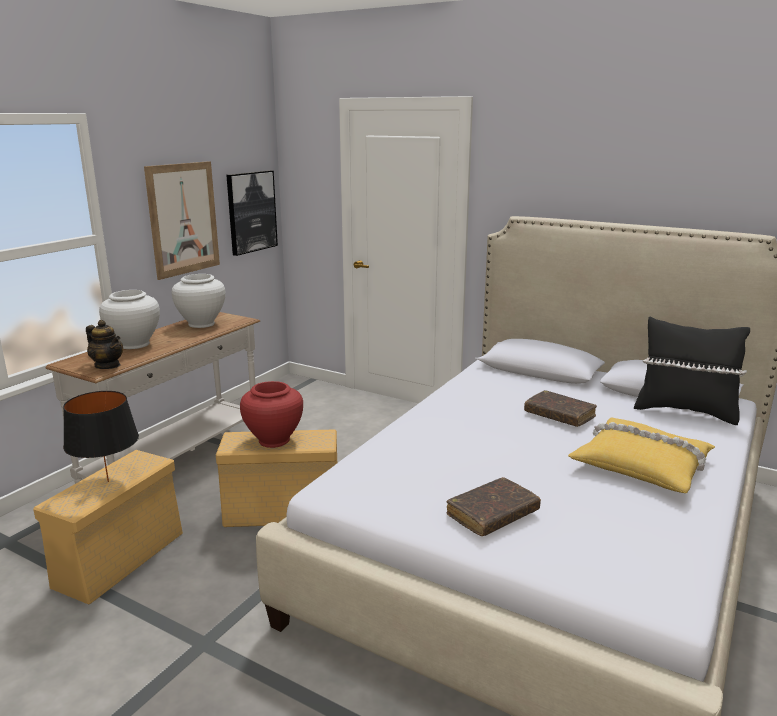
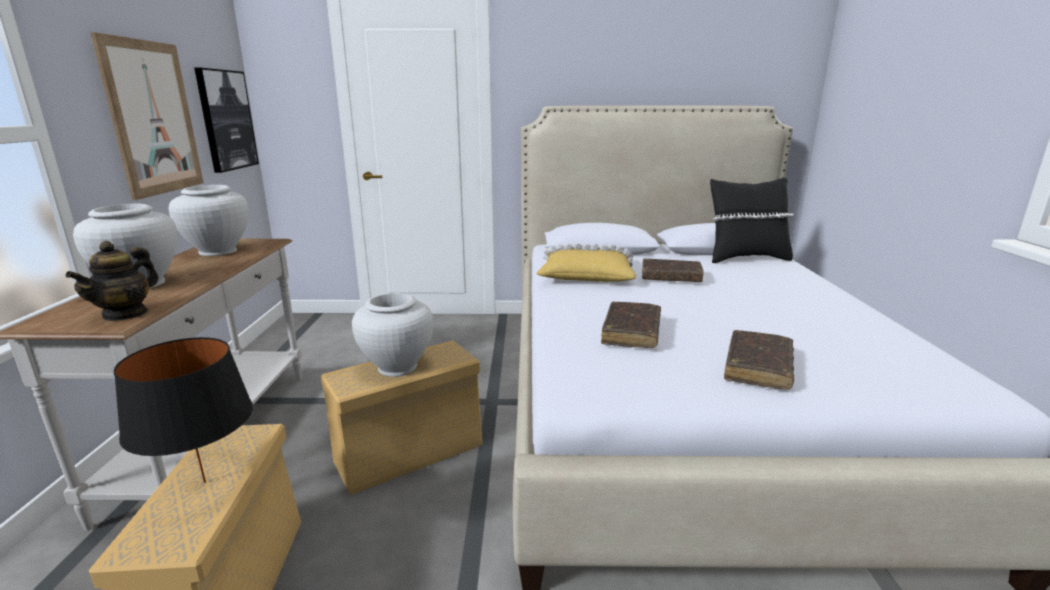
camera: 30 degrees left, 0 degrees up
teapot [86,320,123,369] -> teapot turned 105 degrees clockwise [65,241,159,321]
red vase [240,381,303,448] -> white vase [352,293,433,377]
yellow pillow [568,417,715,493] -> yellow pillow moved to [536,243,636,282]
none -> brown book [601,302,661,348]

